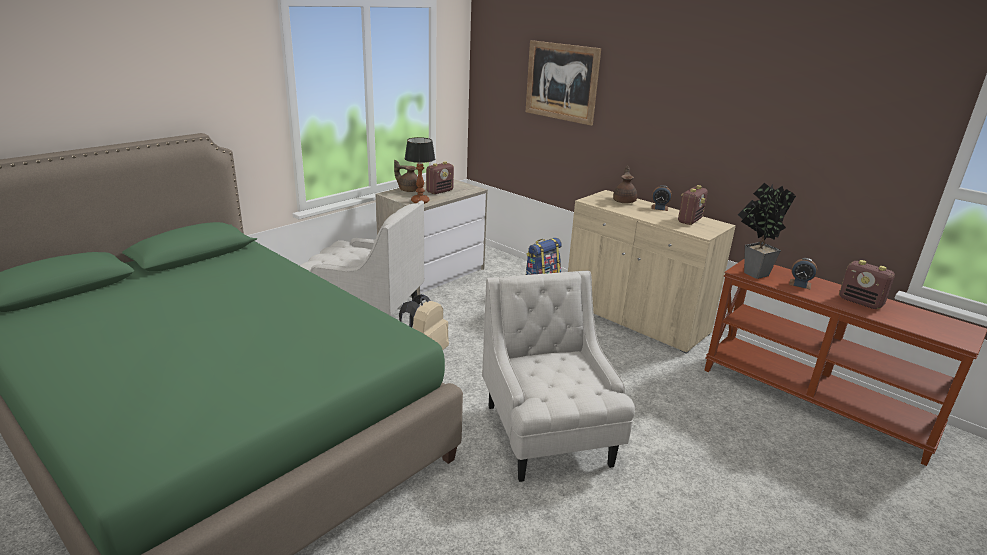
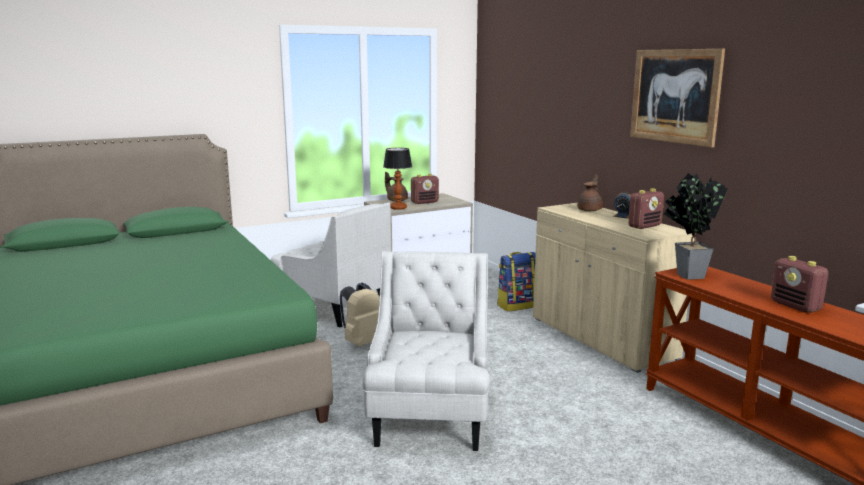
camera: 20 degrees right, 10 degrees down
picture [526,40,601,126] -> picture moved to [630,49,725,147]
alarm clock [789,258,817,290] -> none

